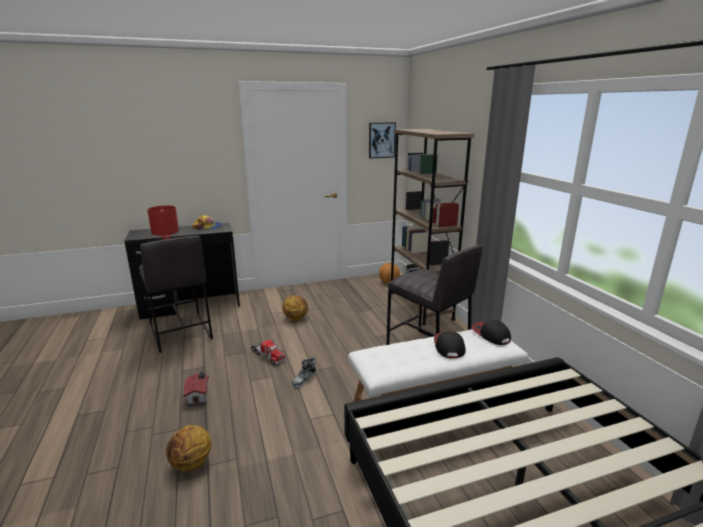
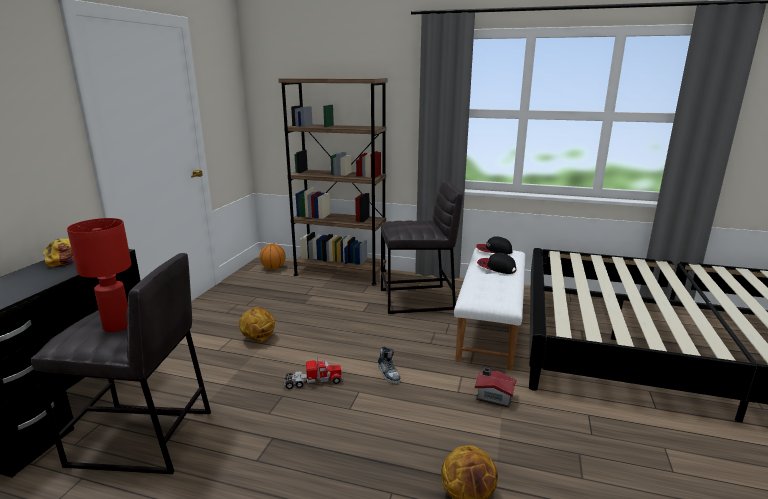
camera: 55 degrees left, 0 degrees up
toy house [183,371,209,406] -> toy house moved to [475,367,516,408]
picture [369,122,396,158] -> none

